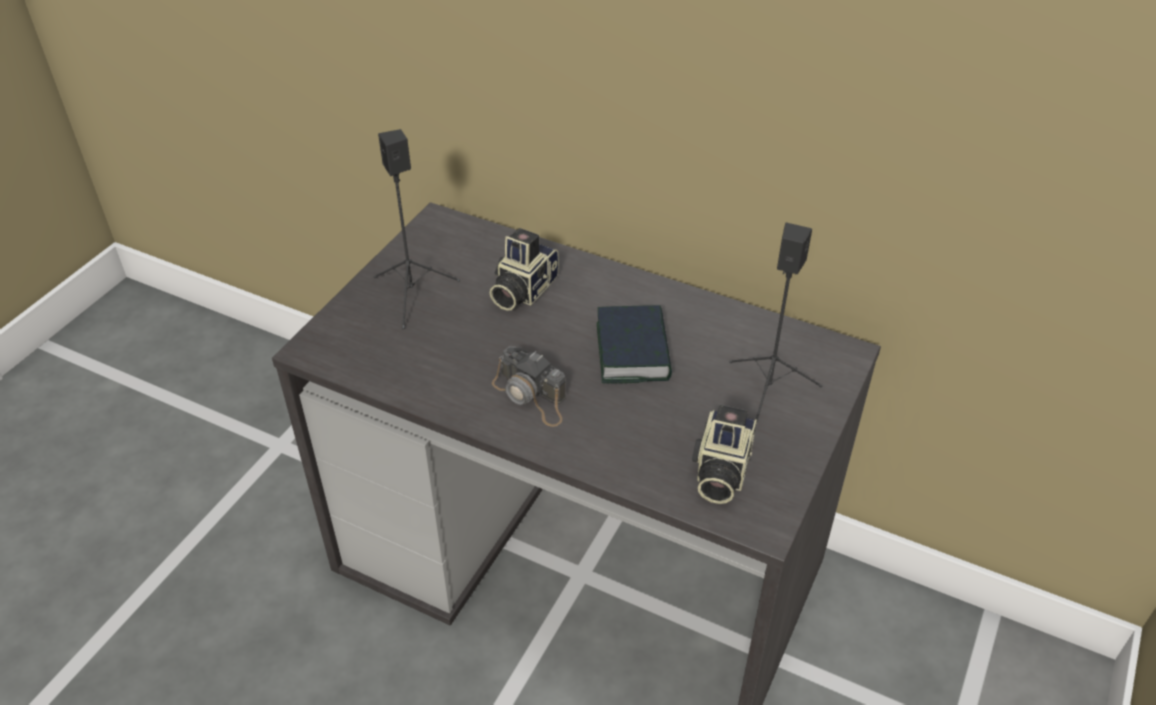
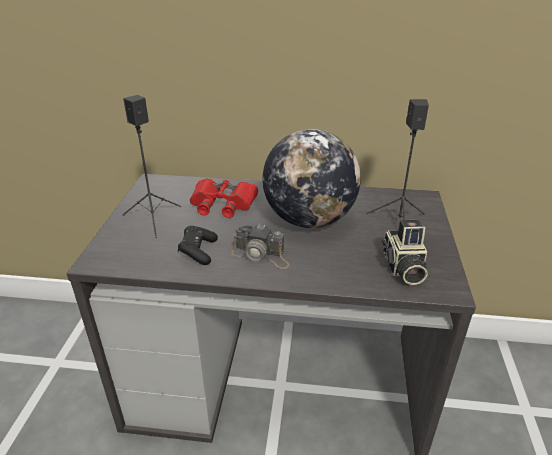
camera: 20 degrees left, 10 degrees down
camera [490,228,559,310] -> red binoculars [190,178,258,218]
book [597,305,672,383] -> globe [262,129,361,228]
none -> black game controller [178,226,218,265]

